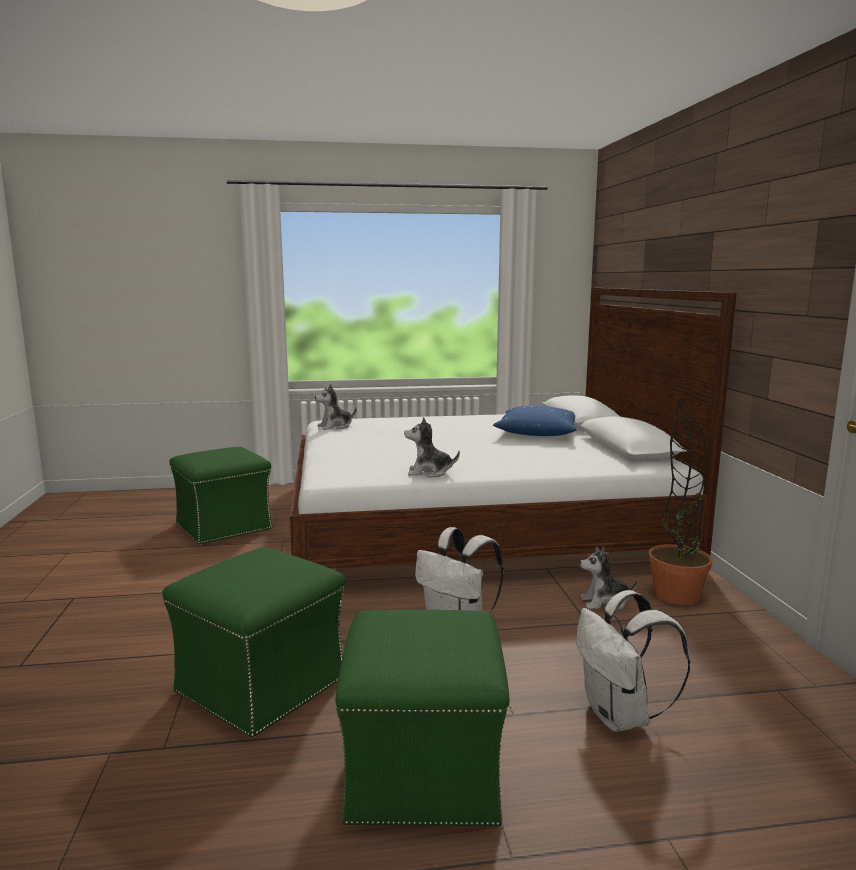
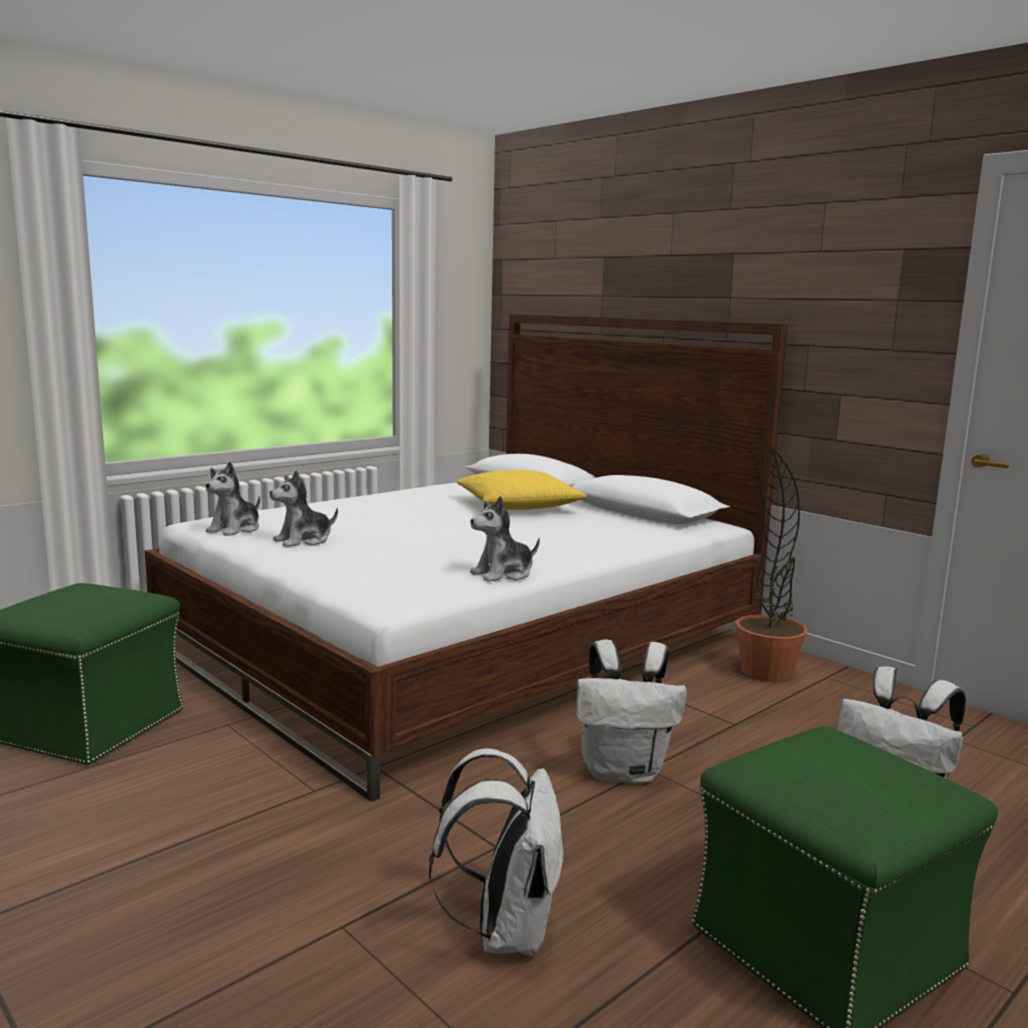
camera: 35 degrees left, 0 degrees up
green ottoman [162,547,346,738] -> white backpack [429,748,565,956]
blue pillow [493,406,577,436] -> yellow pillow [456,470,587,510]
plush toy [580,546,638,610] -> plush toy moved to [270,470,338,547]

